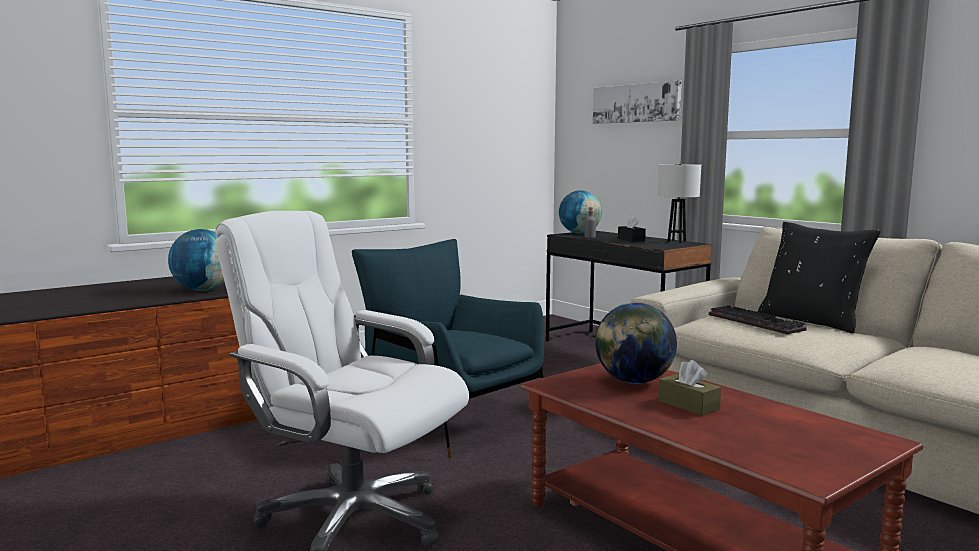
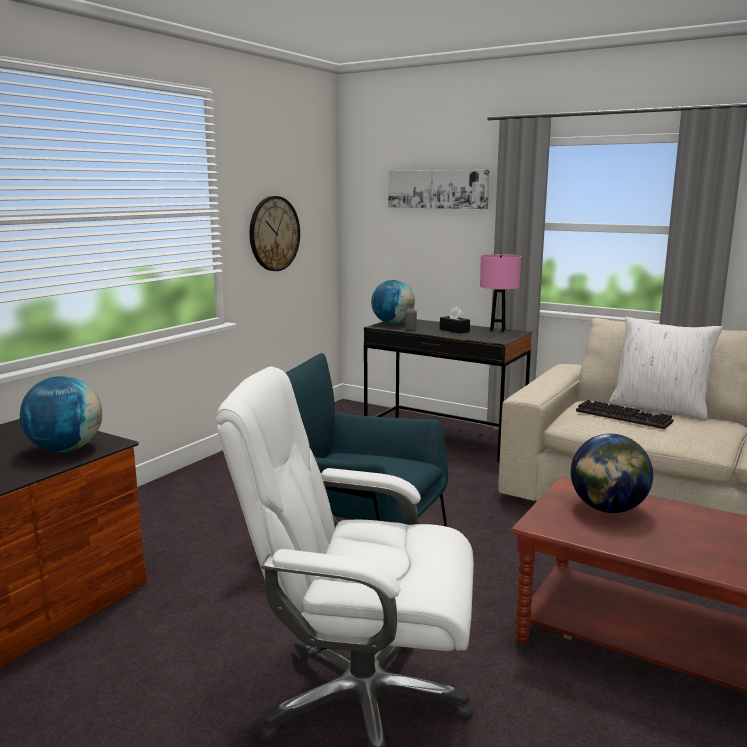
camera: 20 degrees left, 5 degrees up
white table lamp [658,164,701,243] -> pink table lamp [480,254,521,332]
brown tissue box [658,360,721,416] -> none
black pillow [757,222,881,334] -> white pillow [609,317,722,420]
none -> wall clock [249,196,300,271]

